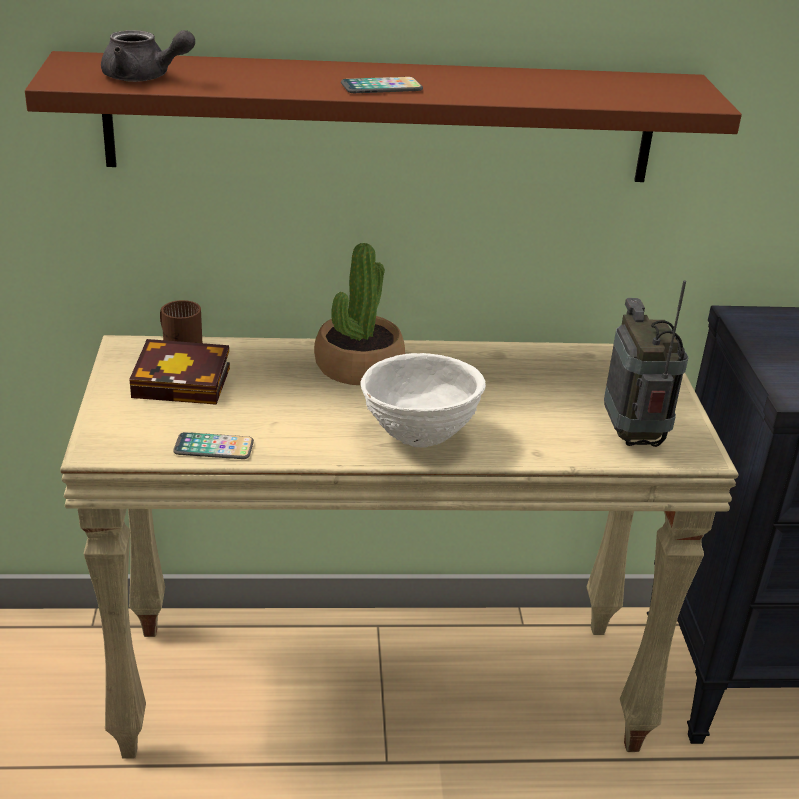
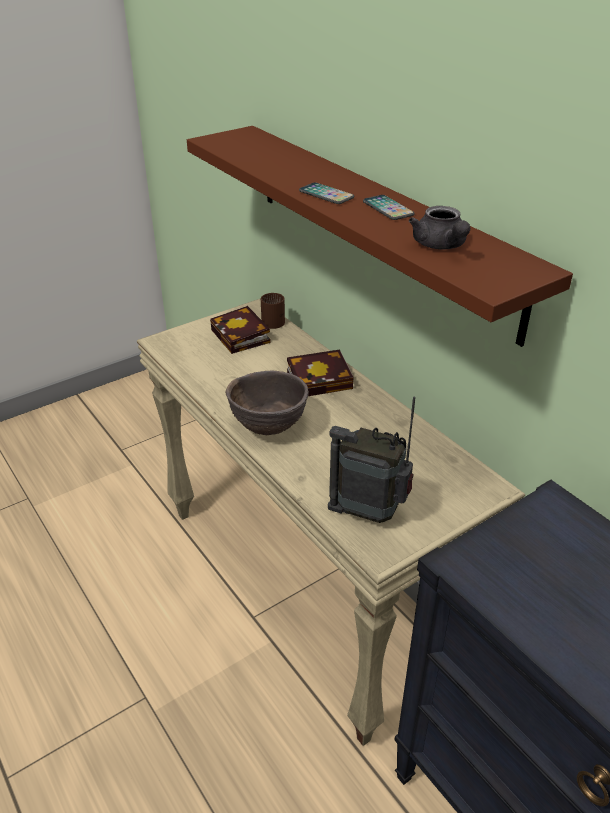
camera: 60 degrees right, 5 degrees up
grey teapot [101,30,195,82] -> grey teapot moved to [409,206,470,250]
phone [173,432,254,459] -> phone moved to [363,195,415,220]
potted plant [314,243,405,385] -> book [287,350,354,396]
white bowl [360,353,486,448] -> brown bowl [226,371,309,435]
radio [604,280,688,447] -> radio turned 120 degrees counterclockwise [328,396,415,523]

